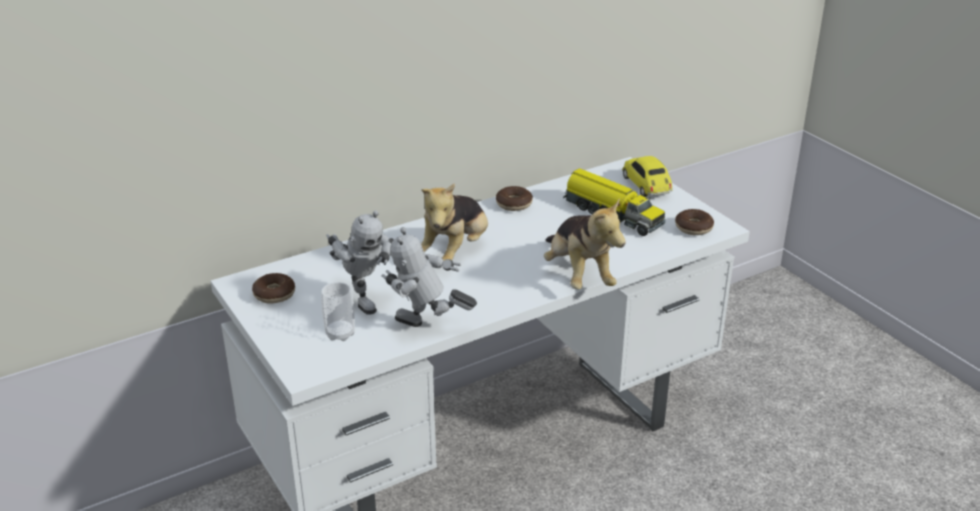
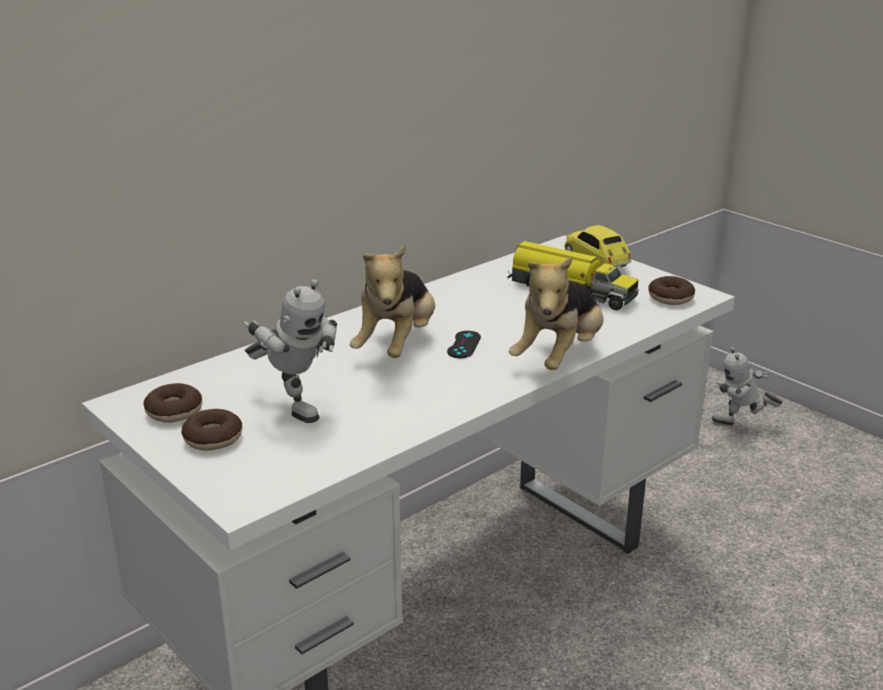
camera: 10 degrees left, 5 degrees down
cup [321,282,355,341] -> none
toy robot [382,227,477,327] -> toy robot moved to [712,347,783,425]
donut [496,186,533,211] -> donut moved to [181,409,242,451]
plush toy [544,199,626,289] -> plush toy turned 60 degrees clockwise [509,256,604,370]
none -> black game controller [447,331,481,358]

